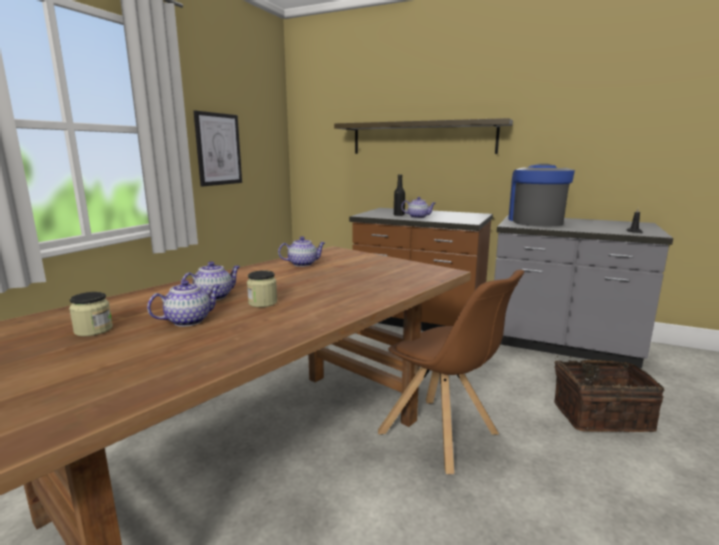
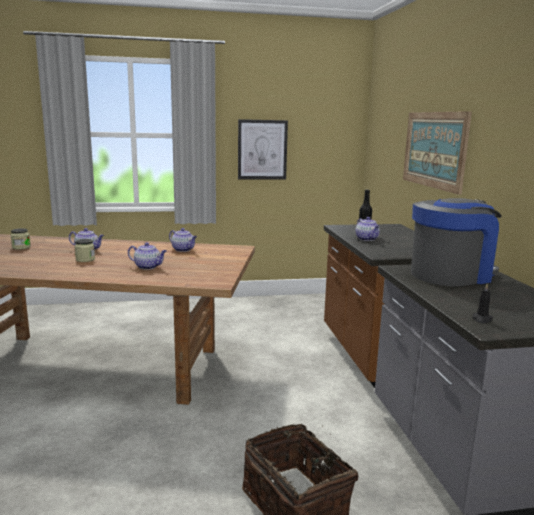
camera: 55 degrees right, 0 degrees up
teapot [147,280,221,327] -> teapot moved to [128,242,166,270]
shelf [334,118,513,154] -> picture [403,111,472,195]
brown chair [378,270,524,475] -> none

